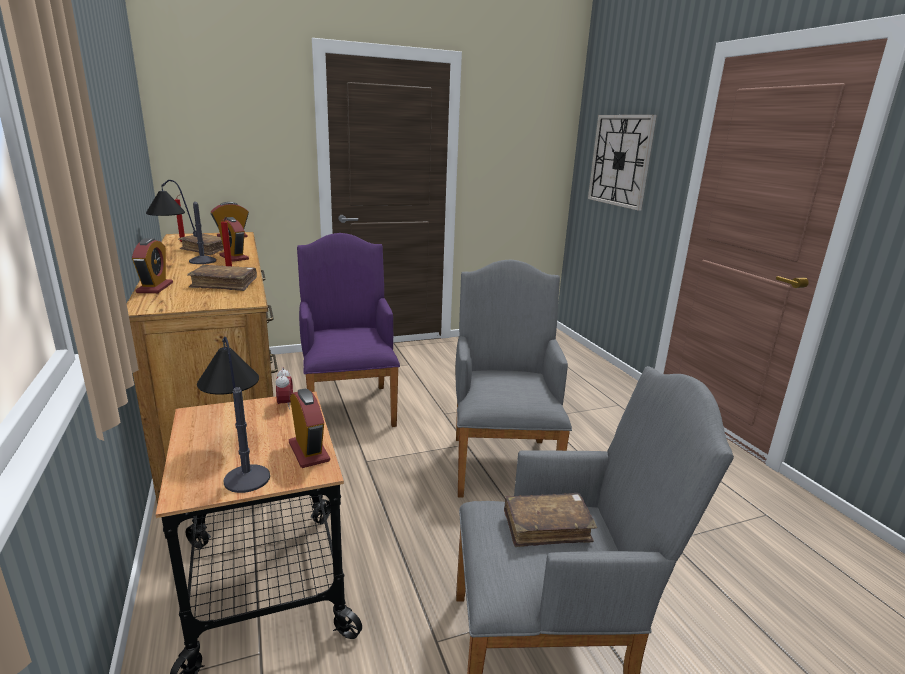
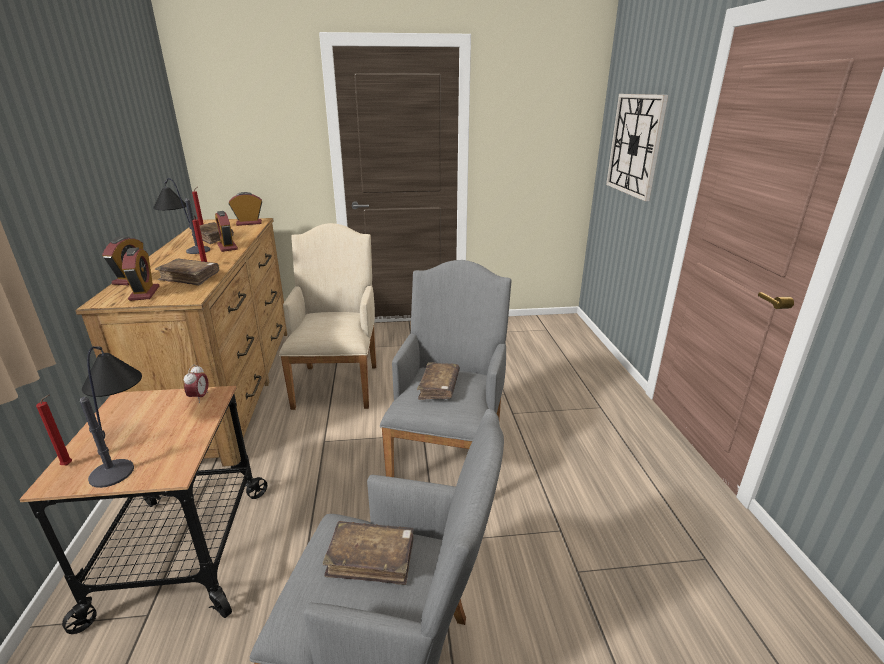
camera: 15 degrees right, 5 degrees up
alarm clock [289,389,330,468] -> alarm clock moved to [122,248,159,301]
purple armchair [297,233,400,427] -> beige armchair [279,223,377,410]
none -> red candle [36,394,72,465]
none -> brown book [417,362,460,400]

